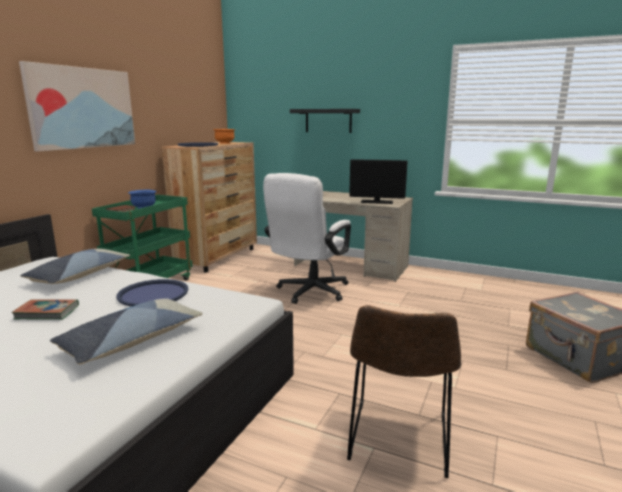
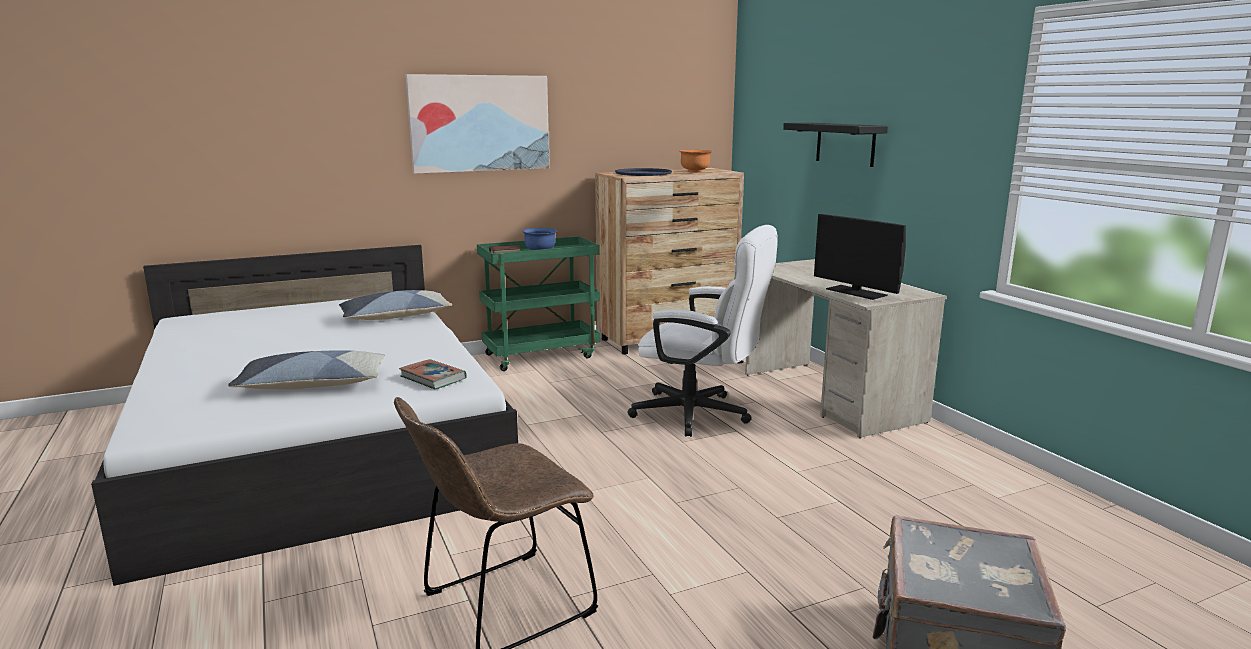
camera: 40 degrees right, 0 degrees up
book [12,299,79,320] -> book moved to [399,359,467,389]
blue tray [116,279,188,307] -> none
white office chair [263,173,351,304] -> white office chair turned 135 degrees counterclockwise [628,225,778,437]

